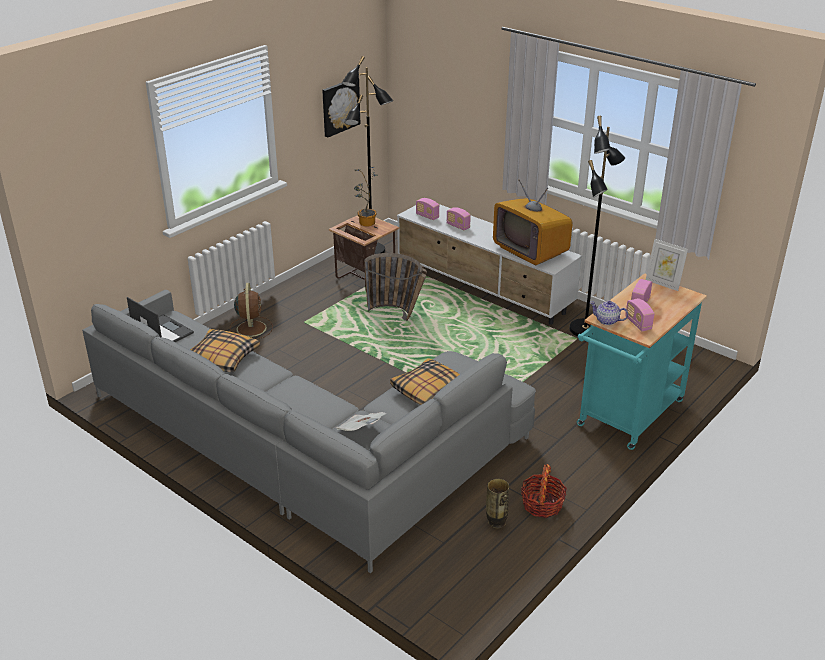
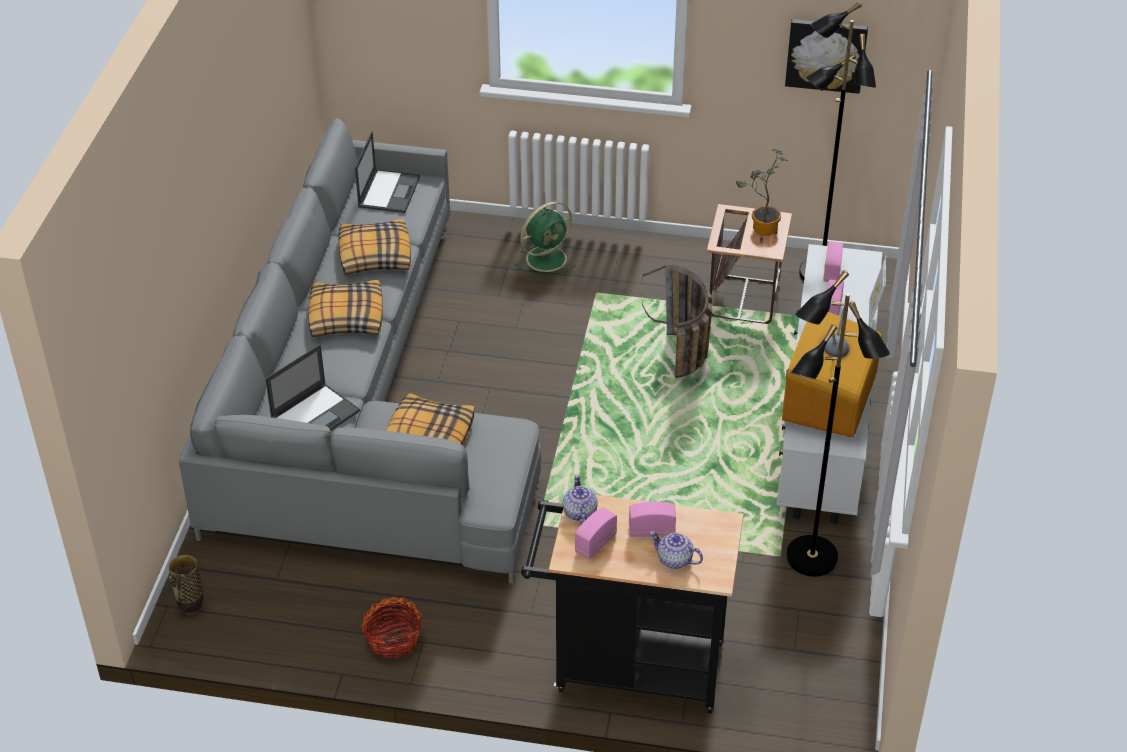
camera: 60 degrees right, 10 degrees up
brown fan [230,283,273,339] -> green fan [514,201,578,278]
newspaper [336,412,387,431] -> laptop [265,344,360,431]
vase [486,479,509,528] -> vase moved to [168,555,203,615]
turquoise cart [577,273,707,450] -> black cart [521,495,744,713]
picture frame [646,239,688,291] -> picture frame moved to [869,256,886,327]
none -> pillow [308,280,383,337]
none -> teapot [649,531,703,569]

